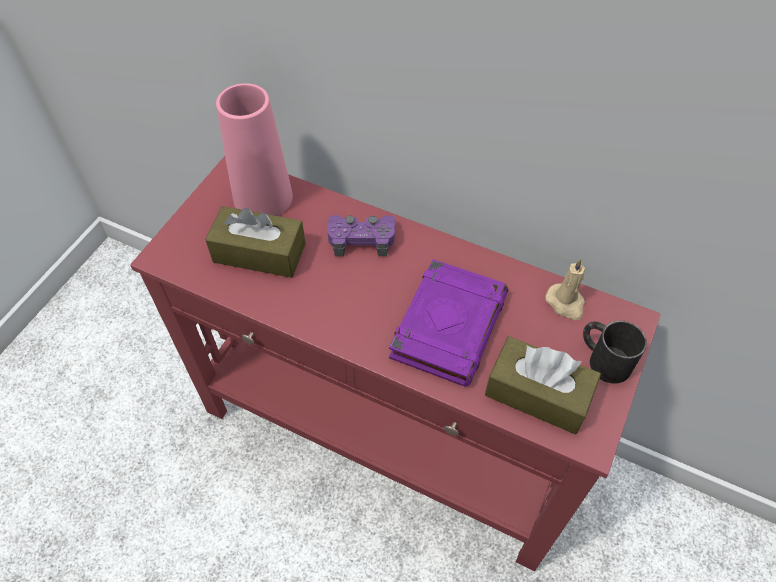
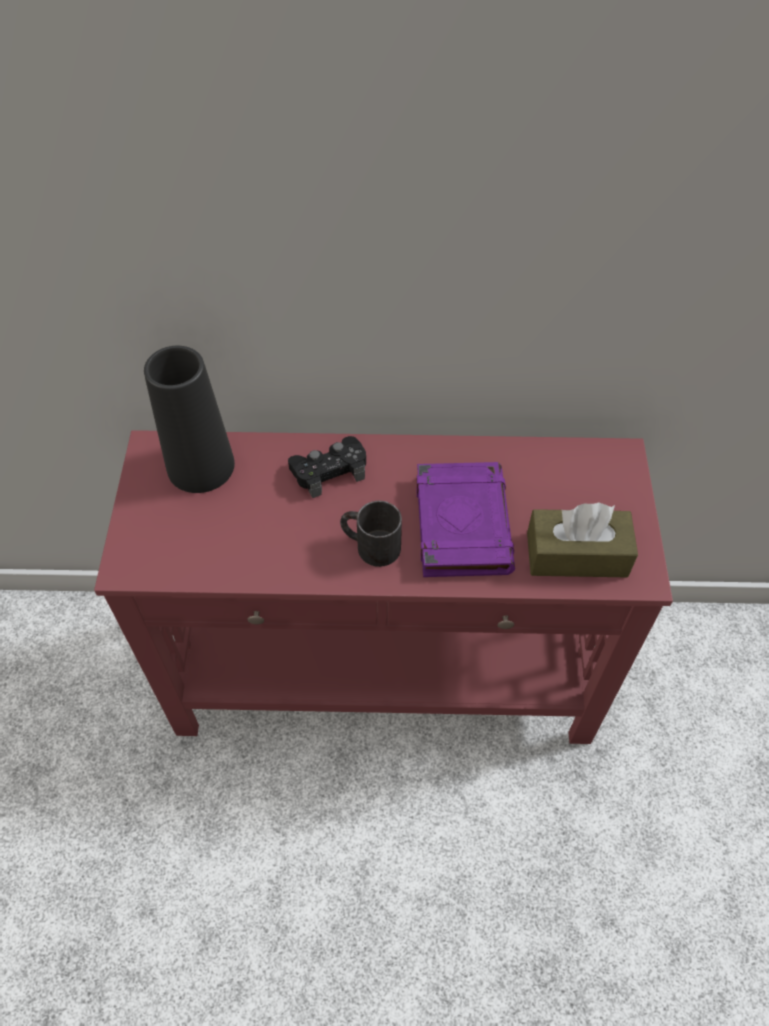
camera: 25 degrees left, 0 degrees up
brown tissue box [205,206,306,278] -> none
pink vase [216,83,293,216] -> black vase [144,346,235,493]
purple game controller [327,215,395,256] -> black game controller [288,436,366,498]
beige candle [545,259,585,320] -> none
black mug [583,321,647,384] -> black mug moved to [340,501,402,567]

